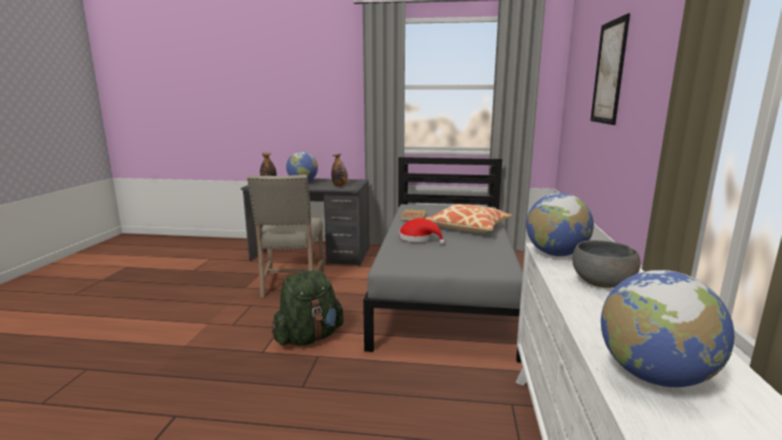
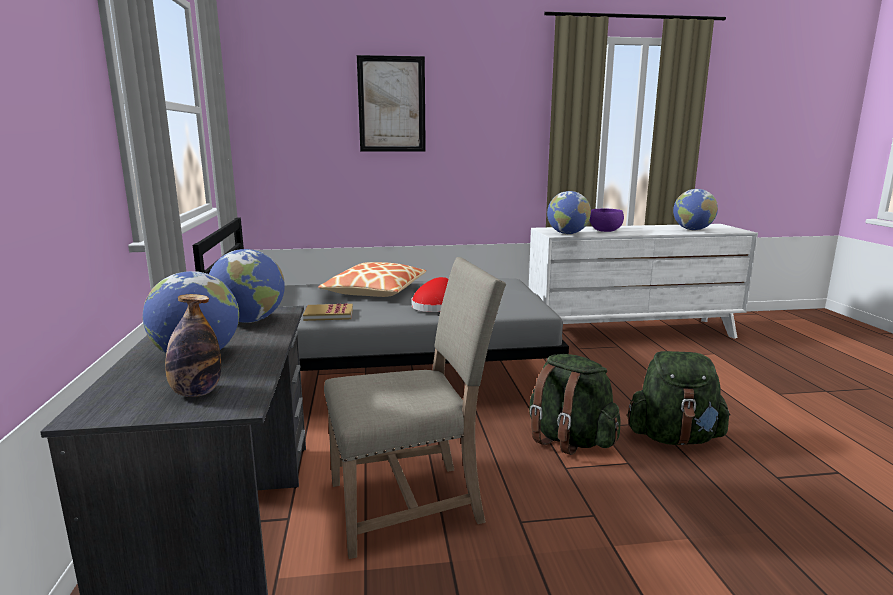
camera: 105 degrees left, 0 degrees up
bottle [331,153,348,186] -> globe [209,249,285,323]
grey bowl [572,240,640,288] -> purple bowl [589,208,624,232]
none -> green backpack [628,351,731,445]

